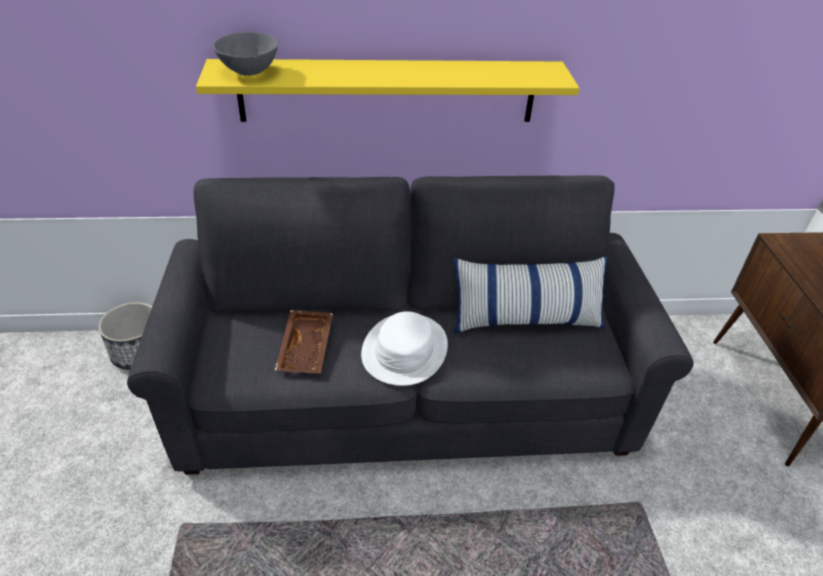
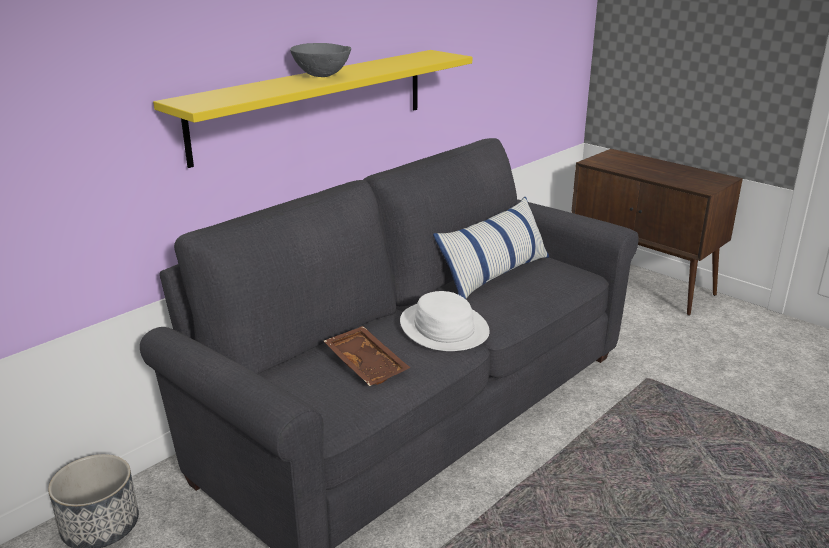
camera: 40 degrees left, 15 degrees down
grey bowl [213,32,278,76] -> grey bowl moved to [290,43,351,77]

